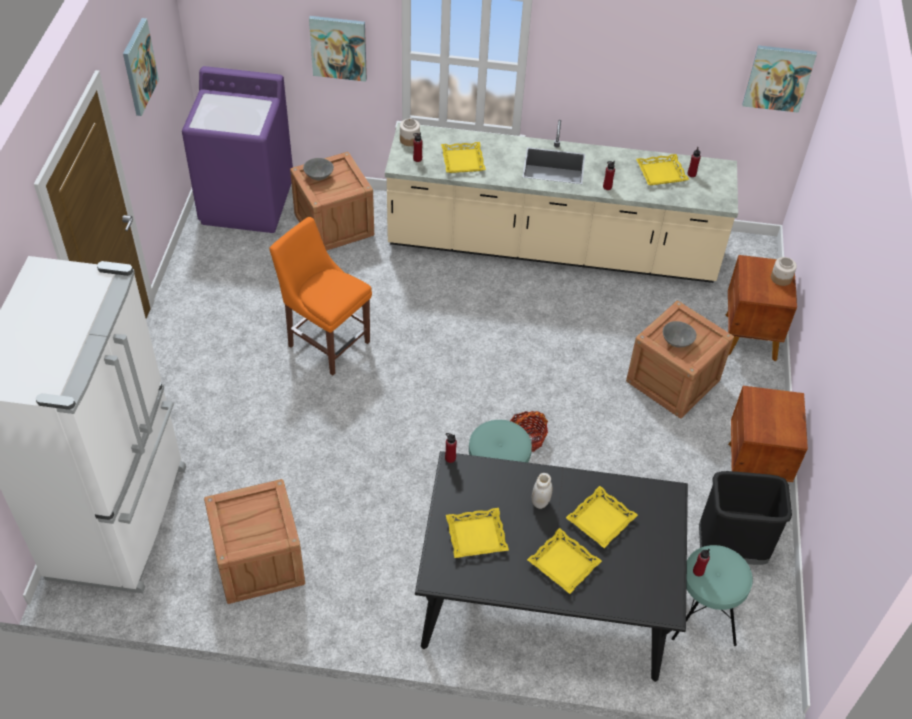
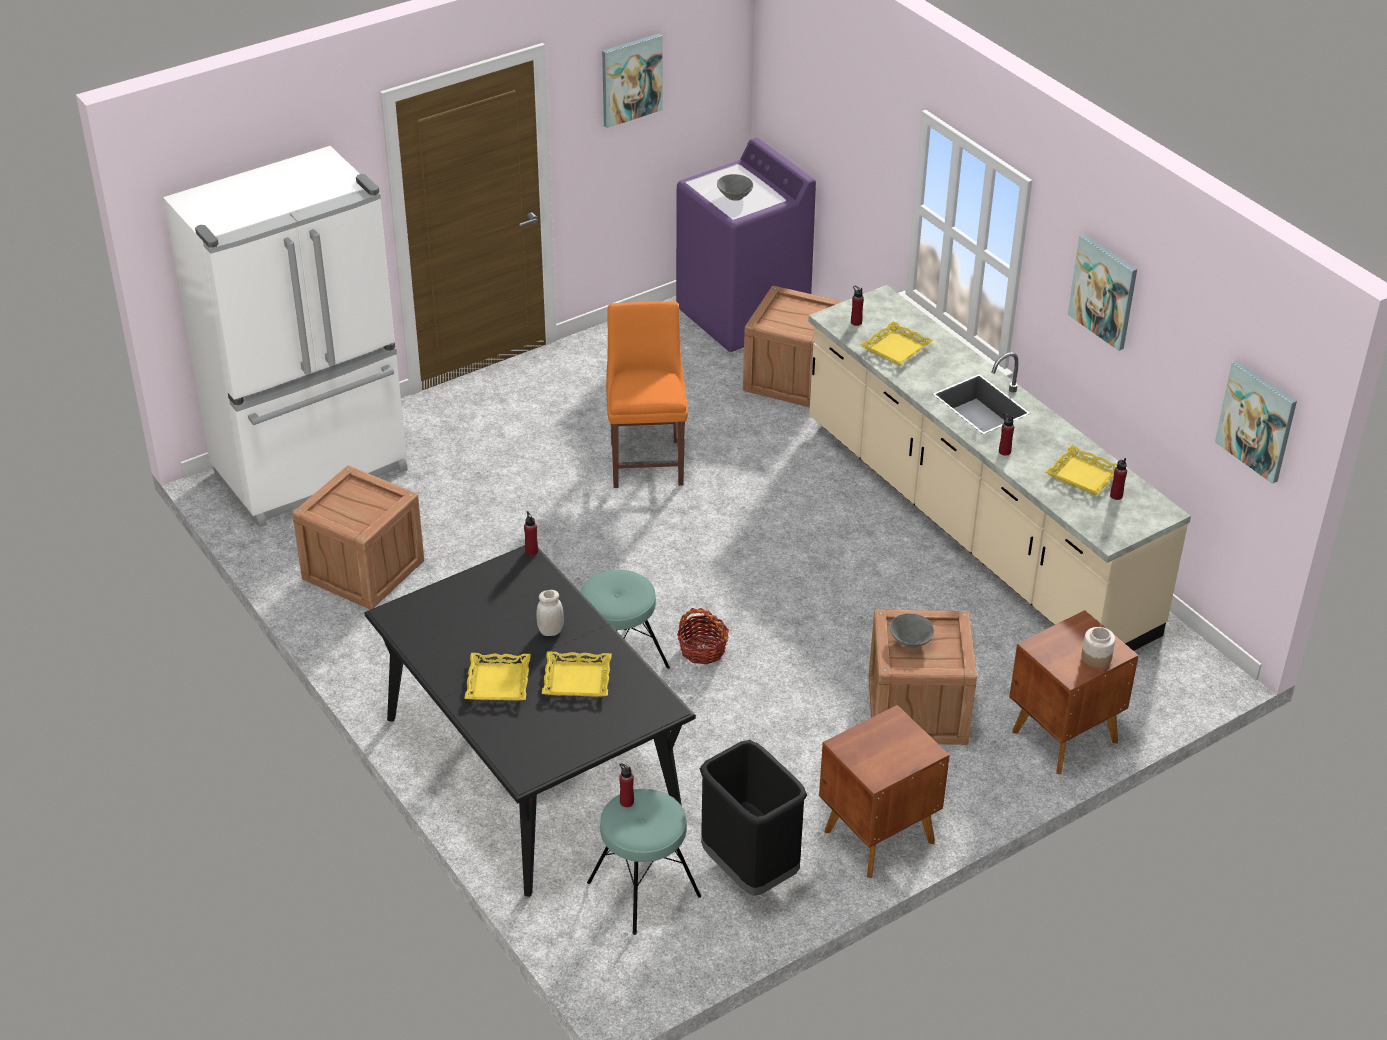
camera: 50 degrees right, 10 degrees down
grey bowl [303,158,334,180] -> grey bowl moved to [717,174,753,201]
picture [309,16,367,82] -> picture moved to [1068,234,1137,351]
jar [400,119,420,146] -> none
yellow tray [446,508,509,558] -> none

